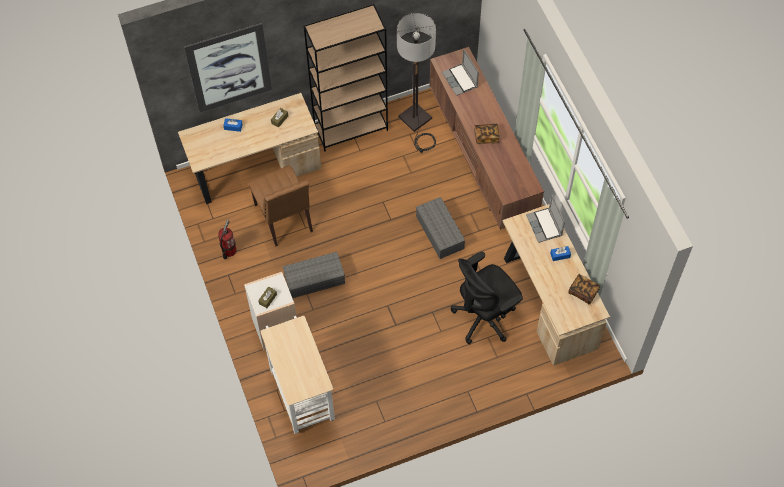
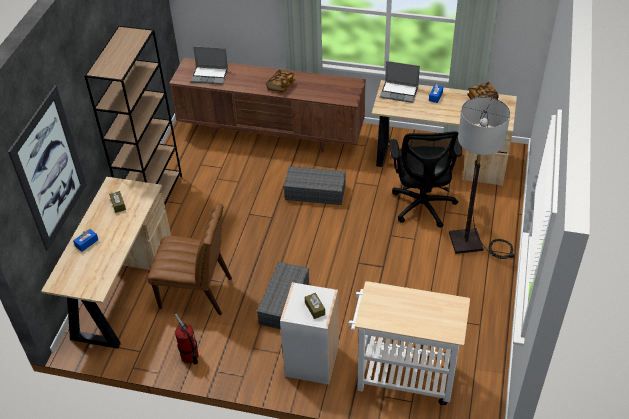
camera: 55 degrees left, 15 degrees down
floor lamp [397,13,436,153] -> floor lamp moved to [449,97,515,259]

